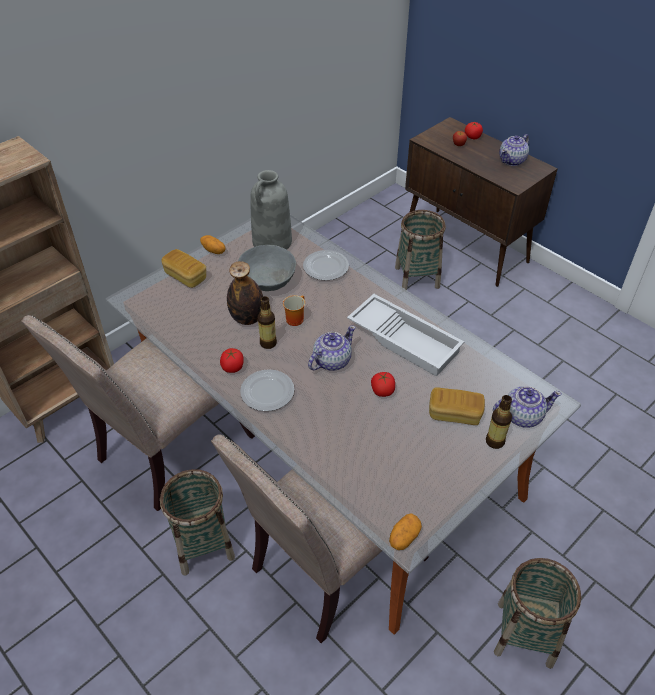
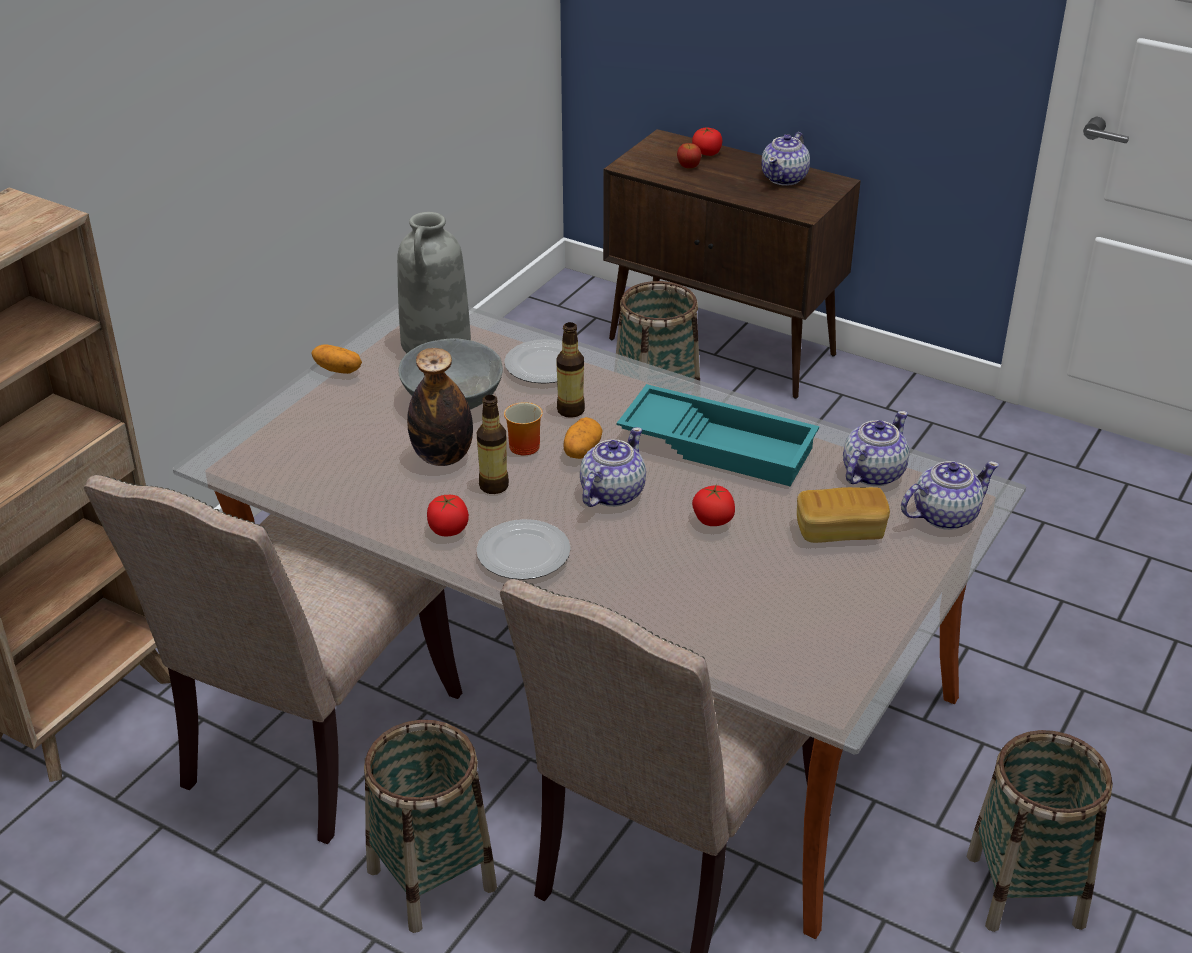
camera: 15 degrees left, 10 degrees down
bread [162,249,206,288] -> none
white tray [347,294,464,377] -> turquoise tray [617,384,819,486]
potato [389,513,422,550] -> potato moved to [564,417,603,459]
bottle [486,395,512,449] -> bottle moved to [556,322,585,418]
none -> teapot [843,411,909,486]

